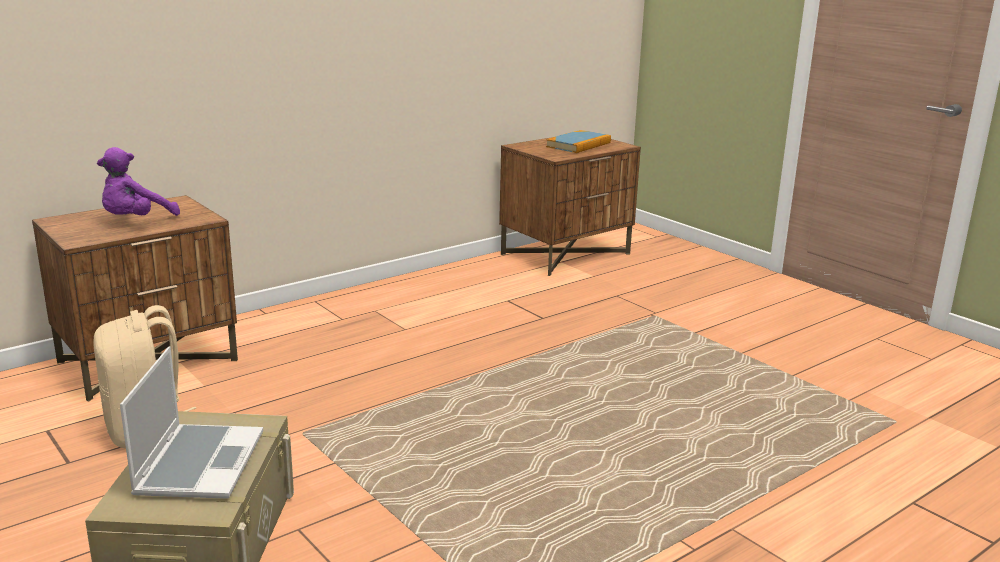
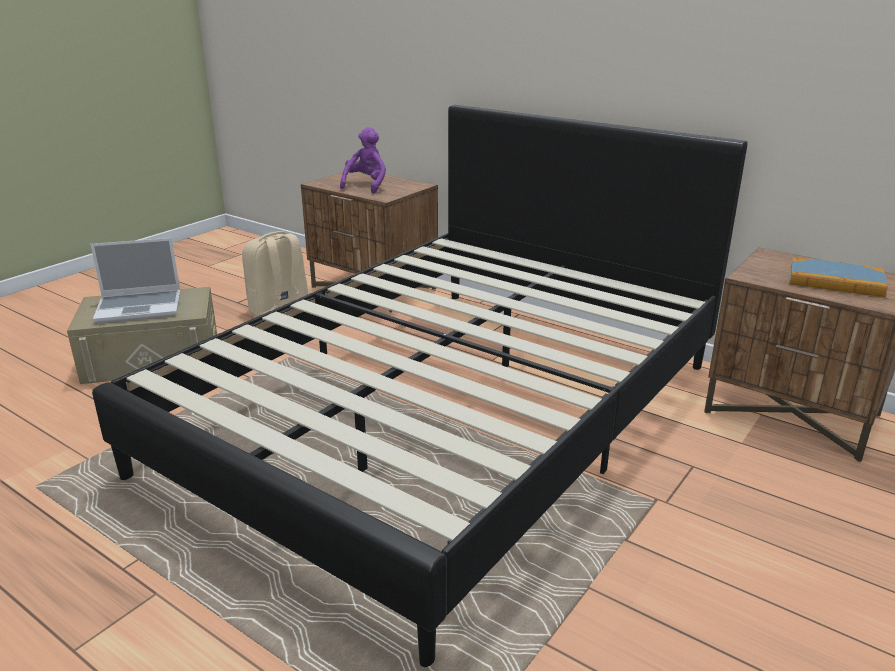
camera: 75 degrees right, 5 degrees up
purple plush toy [97,147,180,216] -> purple plush toy turned 90 degrees clockwise [340,127,386,193]
none -> black bed [92,105,748,667]

